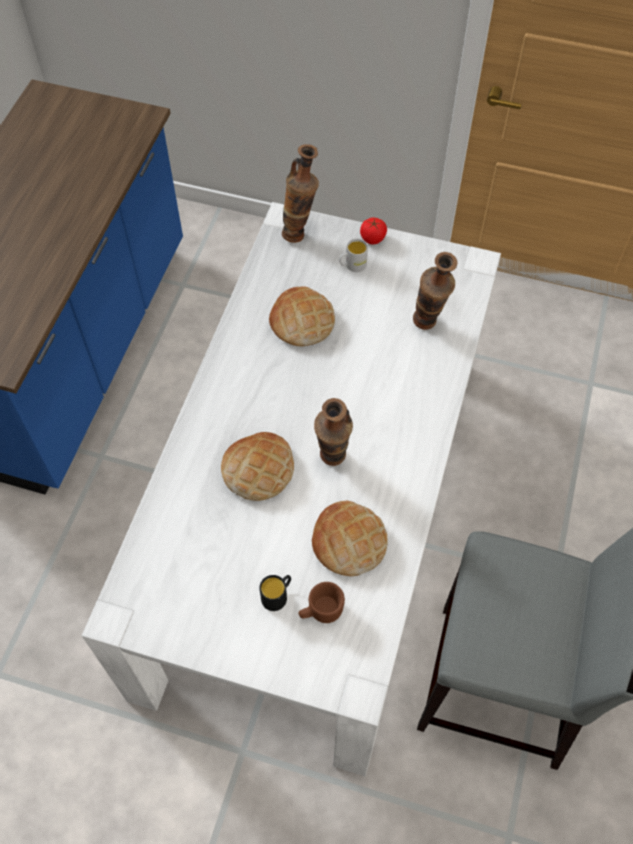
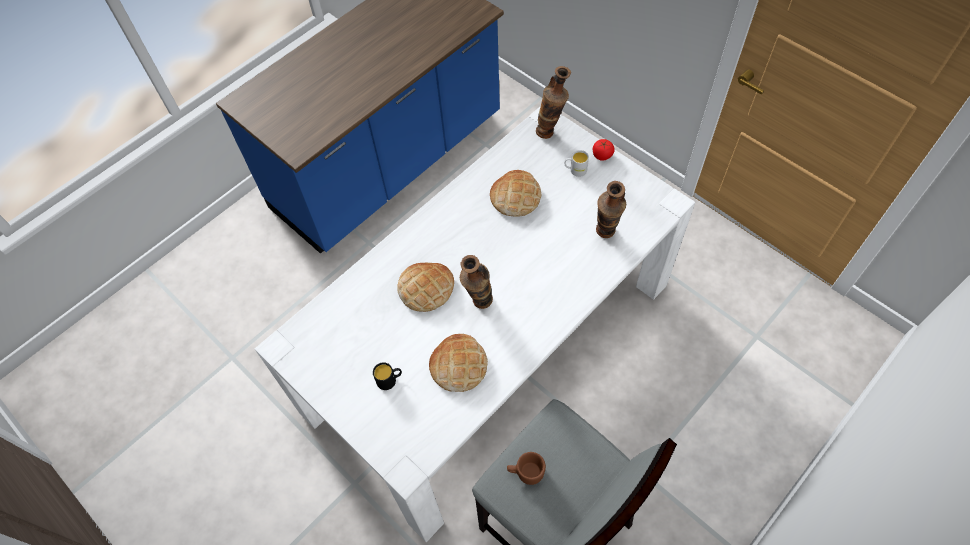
camera: 30 degrees right, 0 degrees up
brown mug [299,582,345,623] -> brown mug moved to [507,452,546,485]

